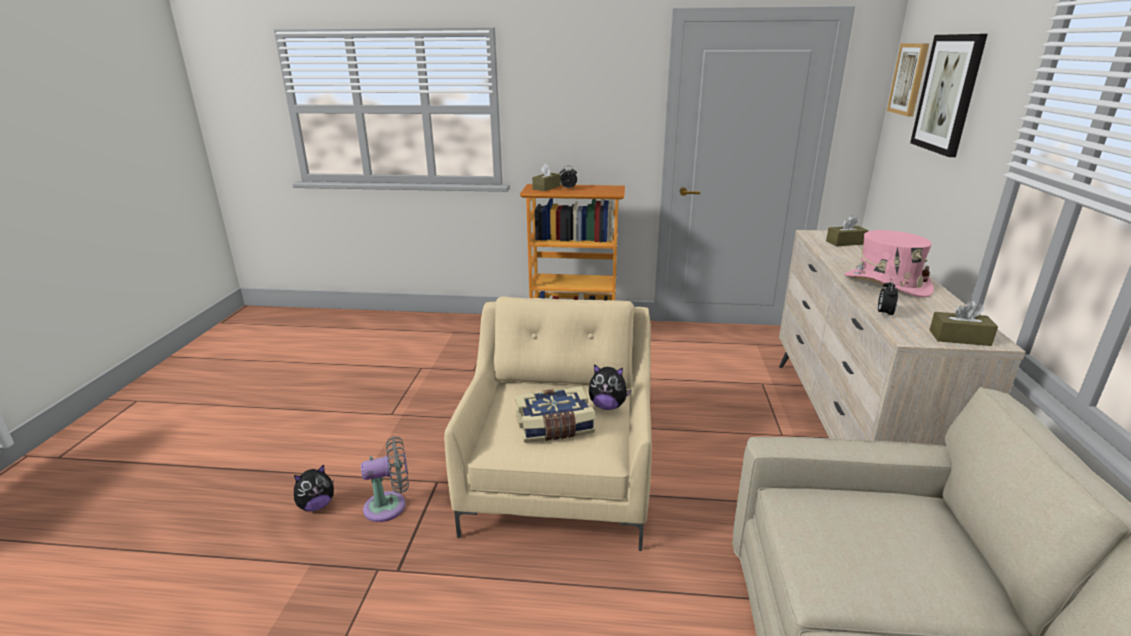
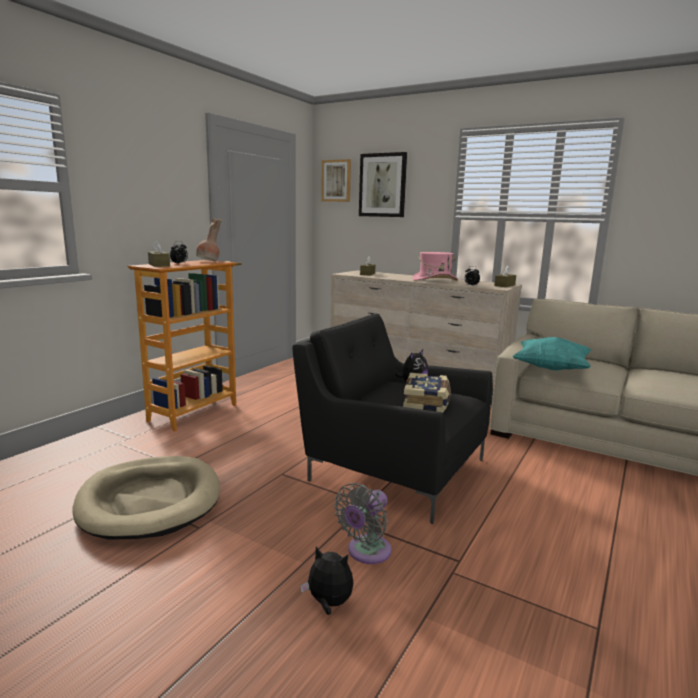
camera: 65 degrees left, 10 degrees down
plush toy [294,464,334,512] -> plush toy turned 60 degrees counterclockwise [300,547,353,615]
grey fan [361,436,409,522] -> grey fan turned 150 degrees counterclockwise [334,483,392,564]
beige armchair [444,296,652,551] -> black armchair [292,314,493,524]
none -> beige dog bed [72,456,220,539]
none -> brown vase [196,218,222,261]
none -> turquoise pillow [513,337,591,370]

